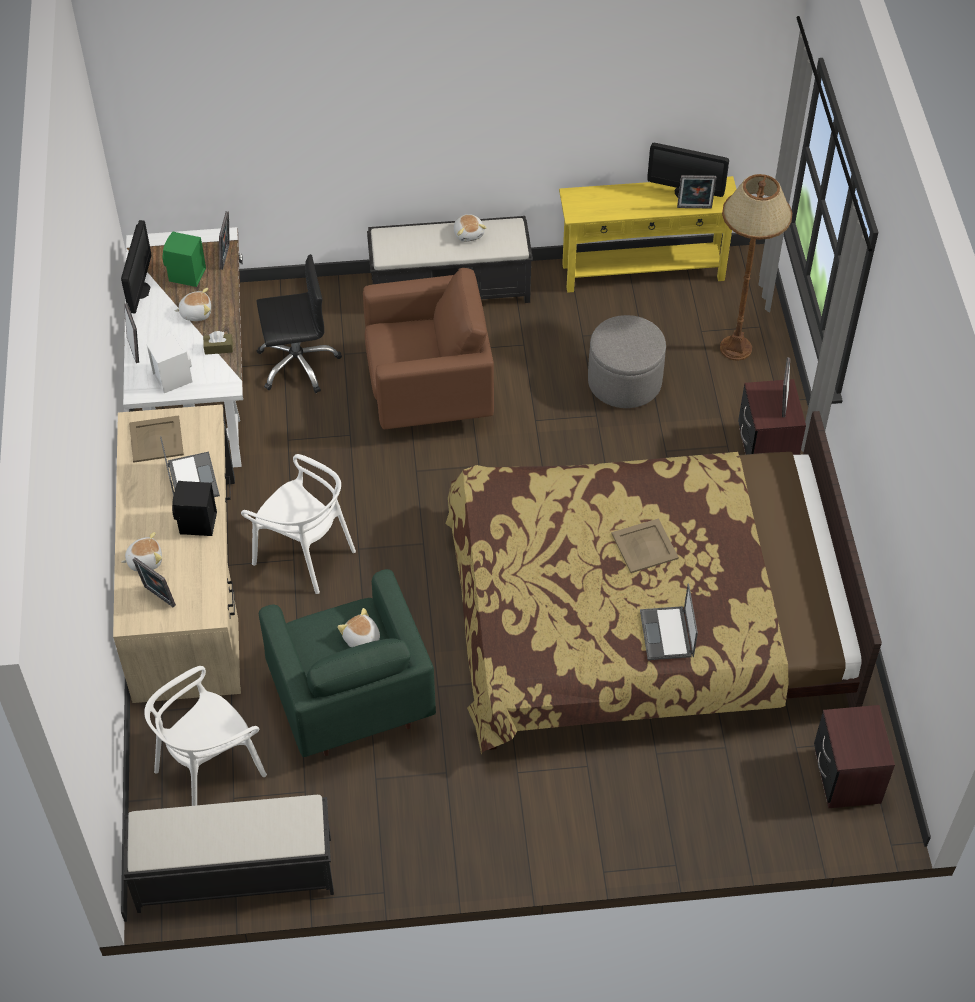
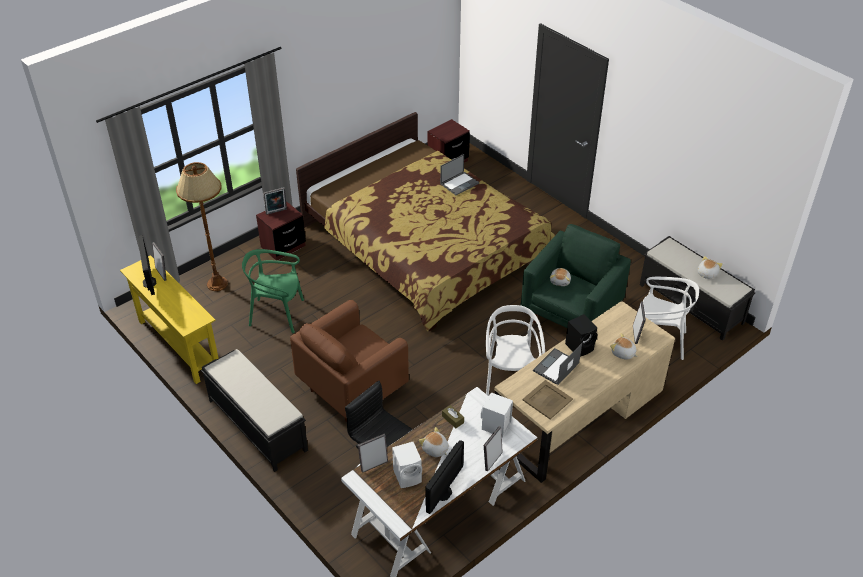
camera: 125 degrees left, 10 degrees down
monitor [121,220,151,313] -> monitor turned 150 degrees clockwise [425,440,464,514]
green speaker [162,232,206,287] -> white speaker [392,442,422,488]
brown armchair [363,268,494,429] -> brown armchair turned 90 degrees counterclockwise [290,300,409,422]
plush toy [454,214,487,242] -> plush toy moved to [698,256,723,279]
grey ottoman [588,315,666,408] -> green chair [242,249,304,333]
beige tray [611,518,679,573] -> none

